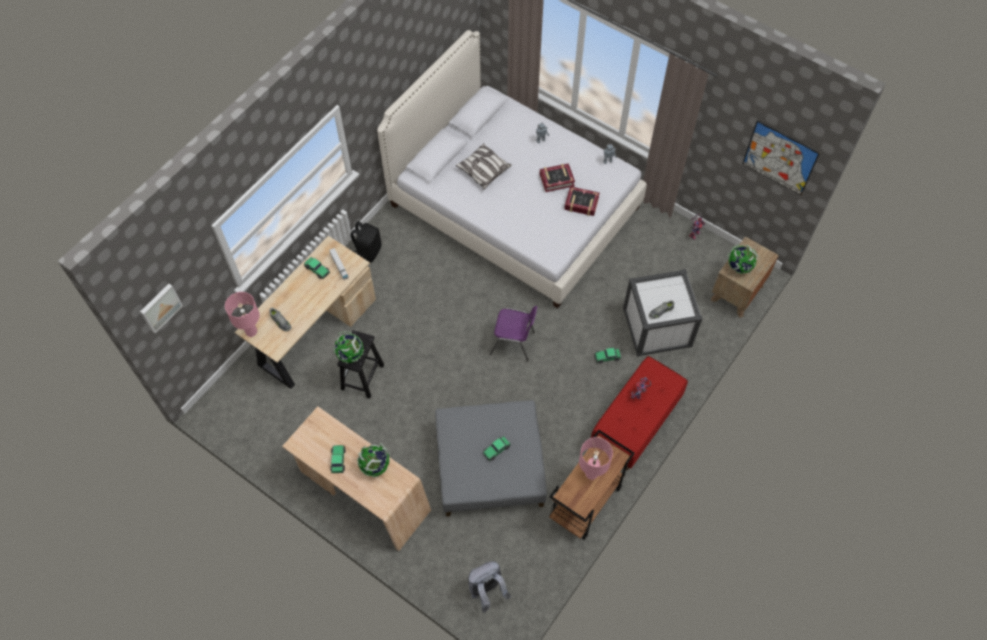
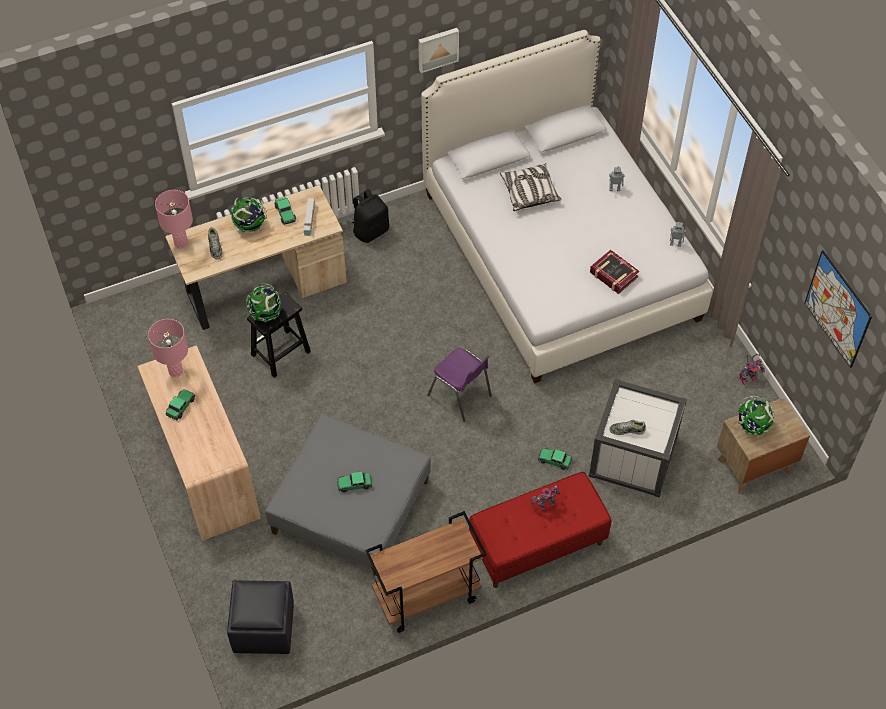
camera: 30 degrees right, 5 degrees down
picture [140,284,183,333] -> picture moved to [418,28,459,73]
globe [357,443,390,477] -> globe moved to [231,197,267,233]
grey backpack [468,561,511,613] -> black ottoman [227,580,294,654]
book [540,163,575,192] -> none
pink table lamp [579,437,613,480] -> pink table lamp moved to [148,319,188,377]

